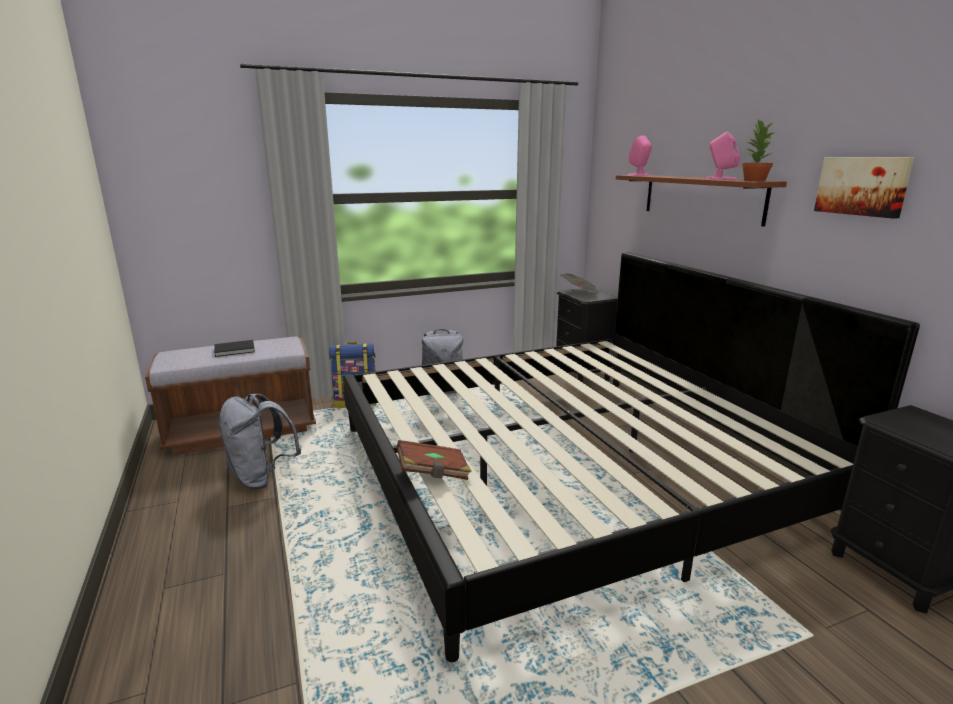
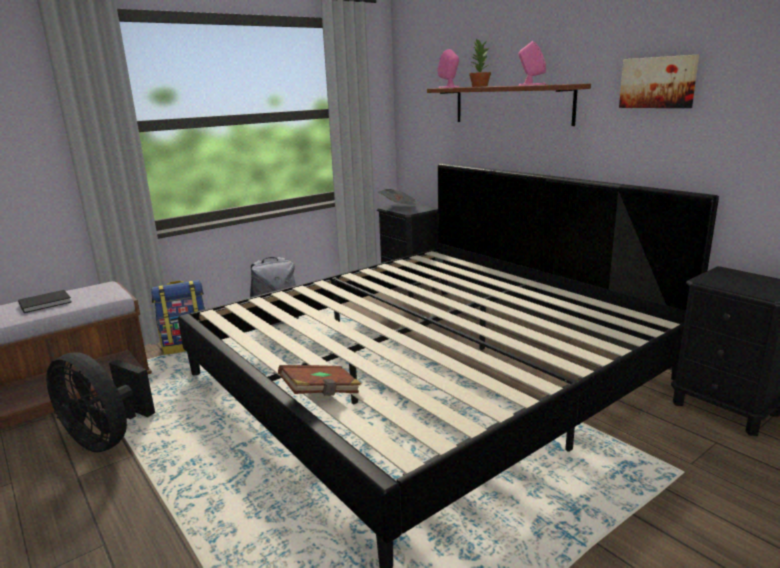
camera: 15 degrees left, 0 degrees up
grey backpack [219,394,301,489] -> black fan [46,352,155,453]
potted plant [742,119,775,181] -> potted plant moved to [469,39,491,87]

